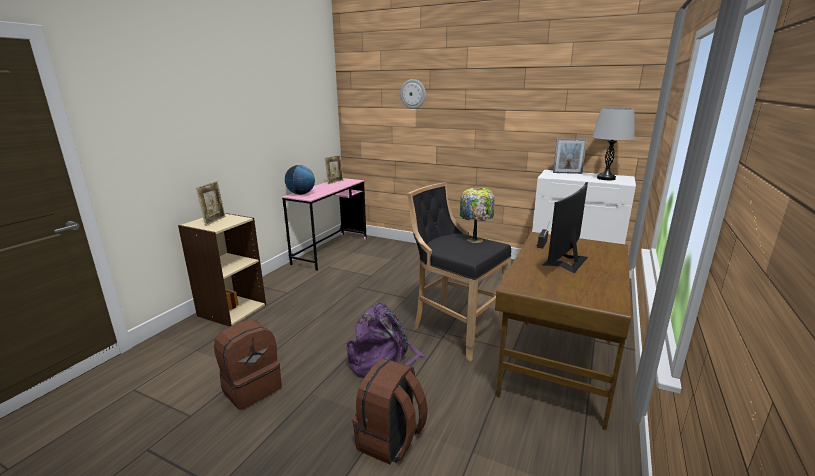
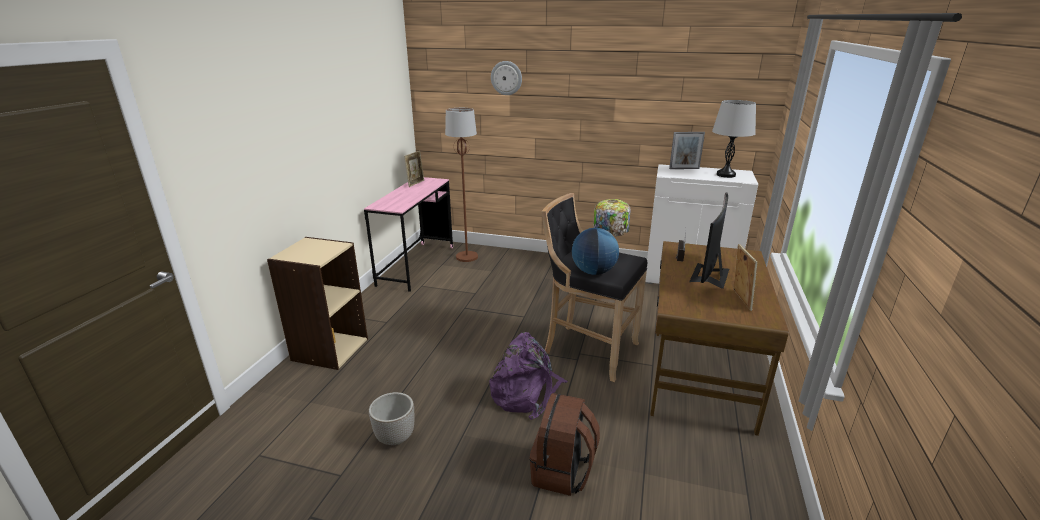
camera: 10 degrees left, 5 degrees up
picture frame [196,181,226,226] -> picture frame moved to [734,244,757,311]
brown backpack [214,320,282,410] -> planter [369,392,415,445]
globe [285,165,315,195] -> globe moved to [572,228,619,275]
none -> brown floor lamp [445,108,478,262]

